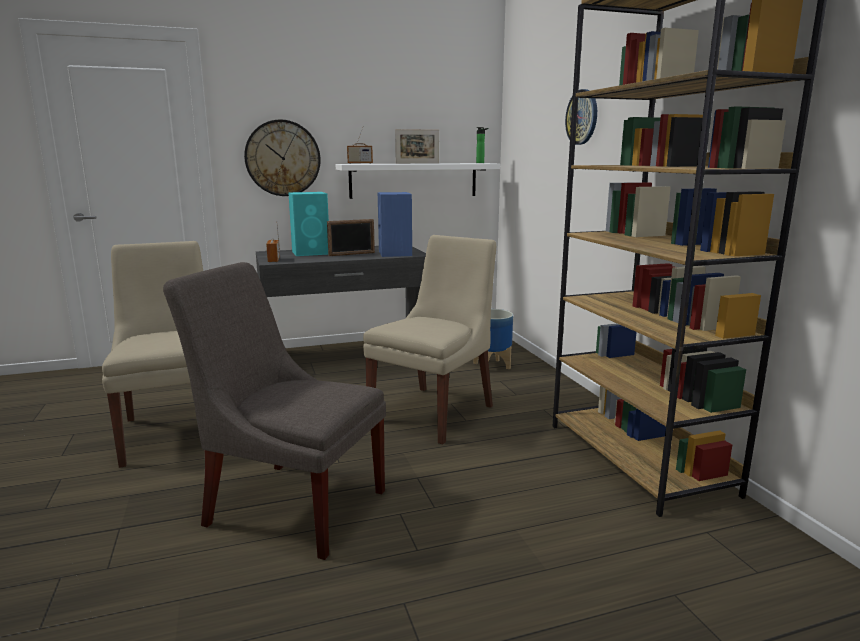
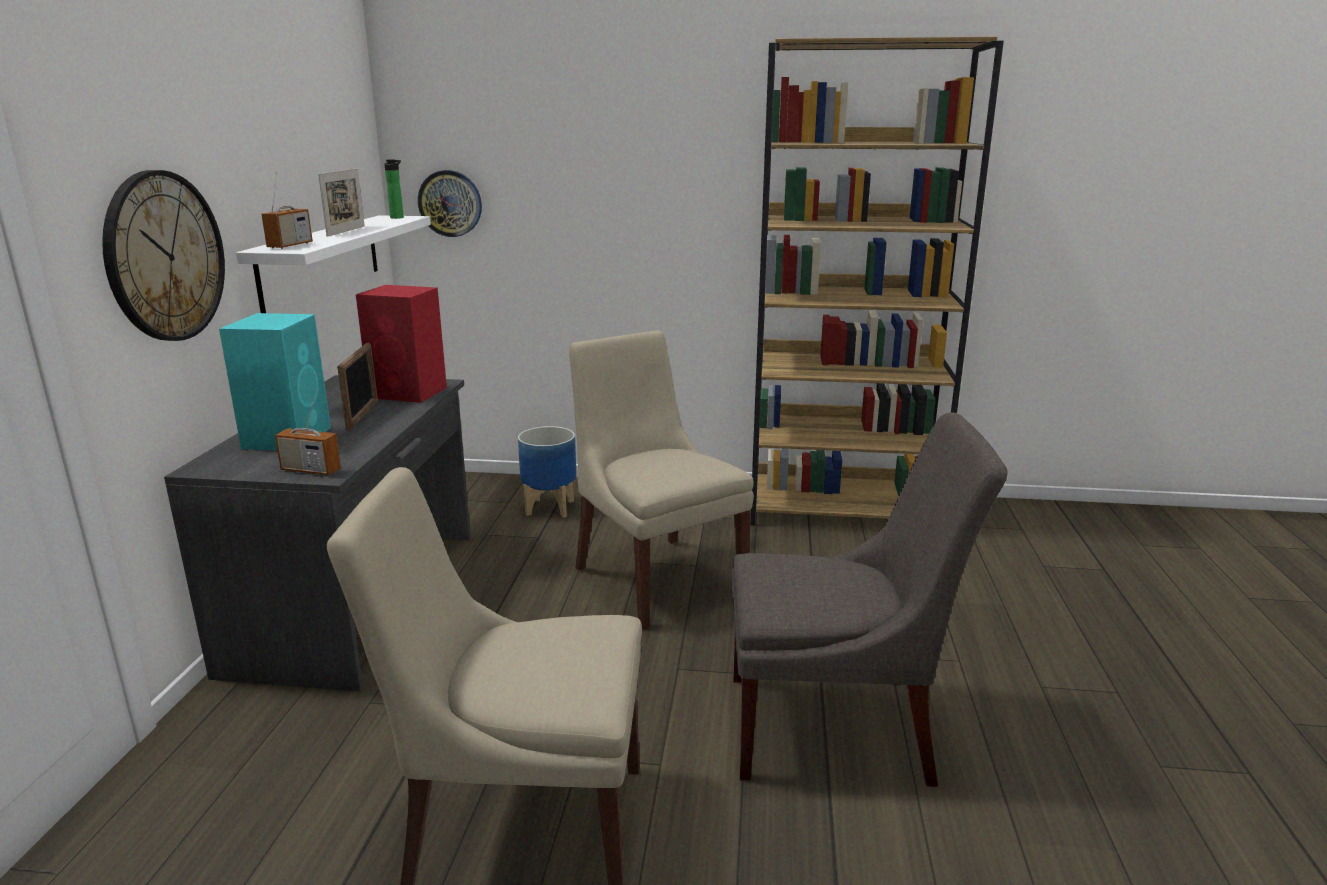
camera: 65 degrees left, 5 degrees up
grey chair [163,262,386,560] -> grey chair turned 135 degrees counterclockwise [732,412,1008,787]
blue speaker [378,192,412,257] -> red speaker [356,285,447,403]
wall clock [565,89,597,145] -> wall clock moved to [418,170,482,237]

